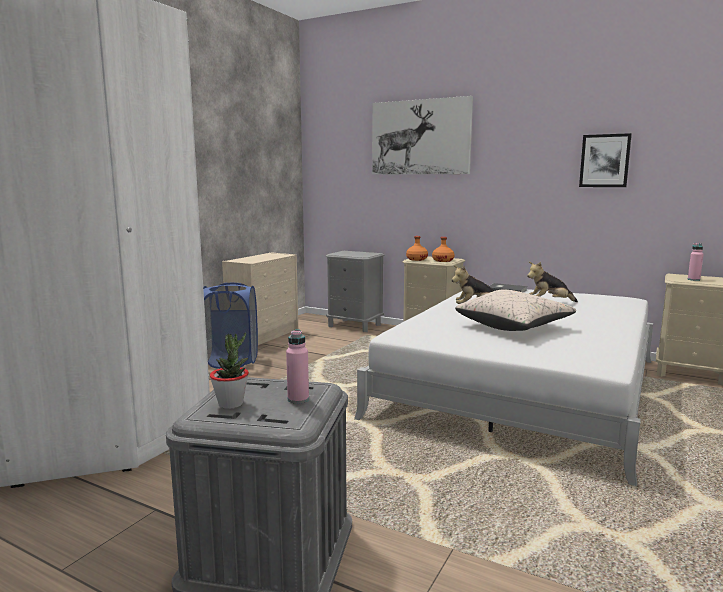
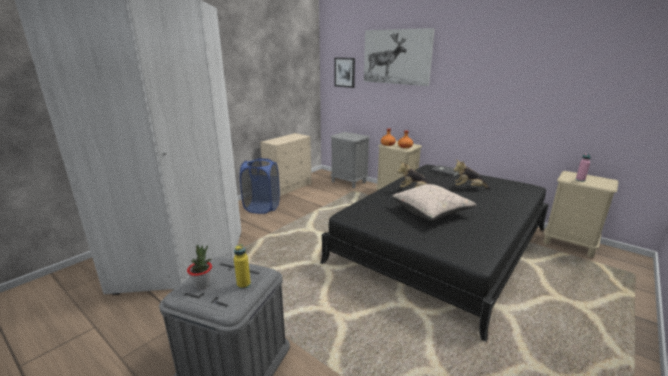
camera: 10 degrees right, 10 degrees up
pink bottle [286,329,309,404] -> yellow bottle [234,244,251,289]
white bed [354,289,653,486] -> black bed [320,165,549,342]
picture [579,133,632,187] -> picture moved to [335,58,355,88]

